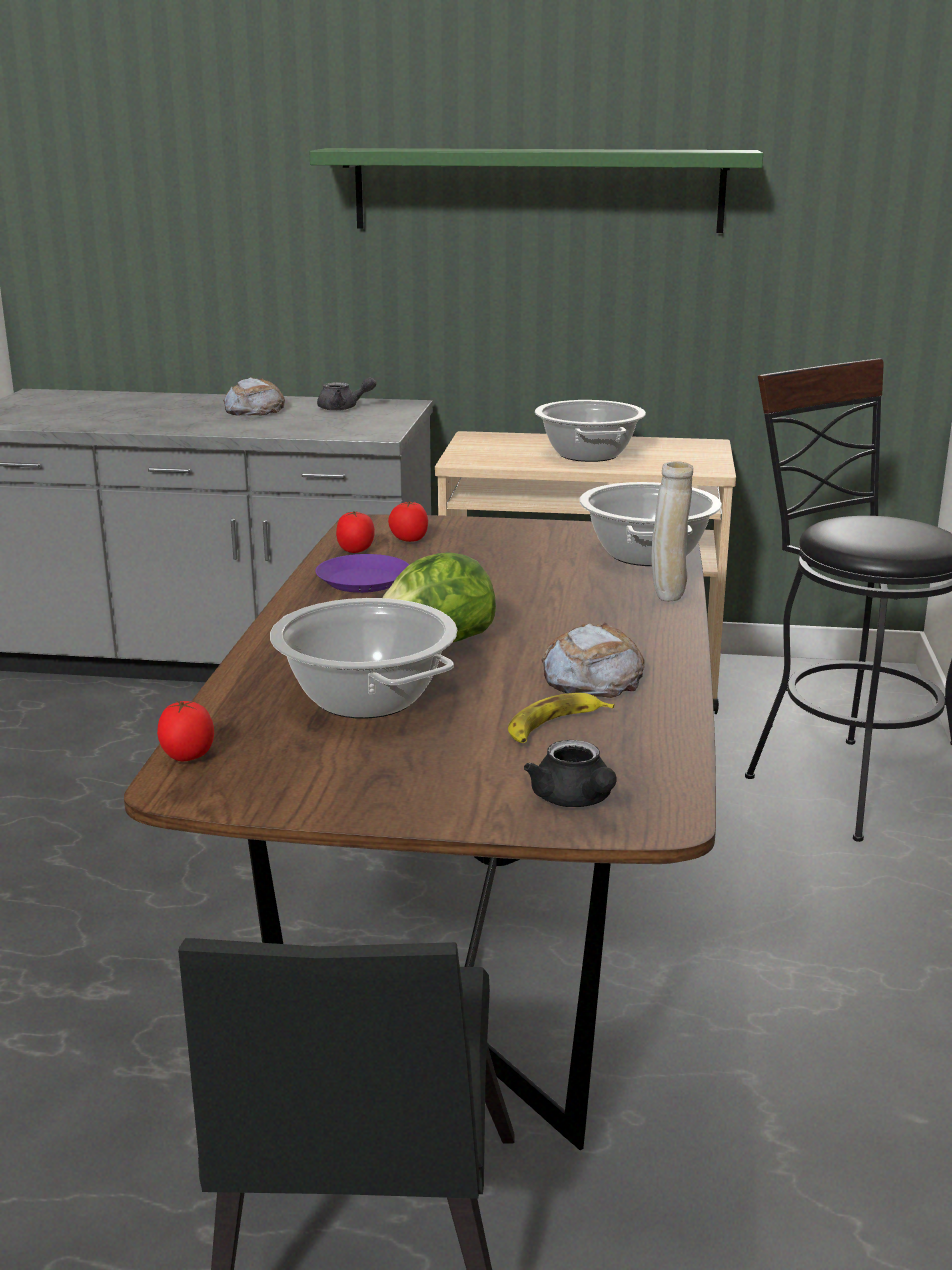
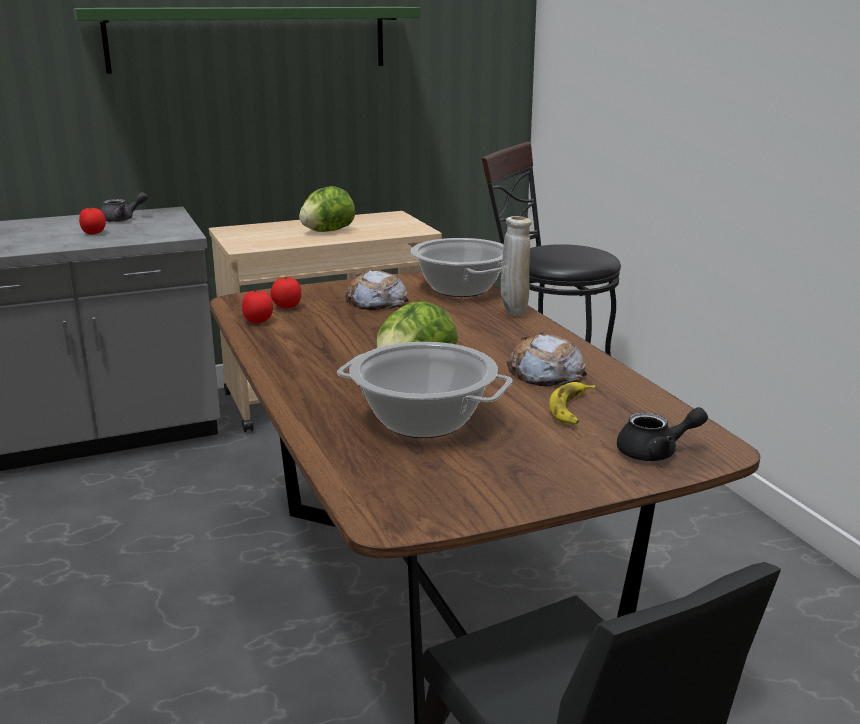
camera: 30 degrees left, 0 degrees up
tomato [157,700,214,761] -> tomato moved to [79,207,106,235]
bread [223,377,285,416] -> bread moved to [345,270,409,310]
purple plate [315,554,409,593] -> none
black teapot [524,740,617,807] -> black teapot turned 45 degrees counterclockwise [617,407,708,461]
cooking pot [535,400,646,462] -> lettuce [299,186,355,232]

